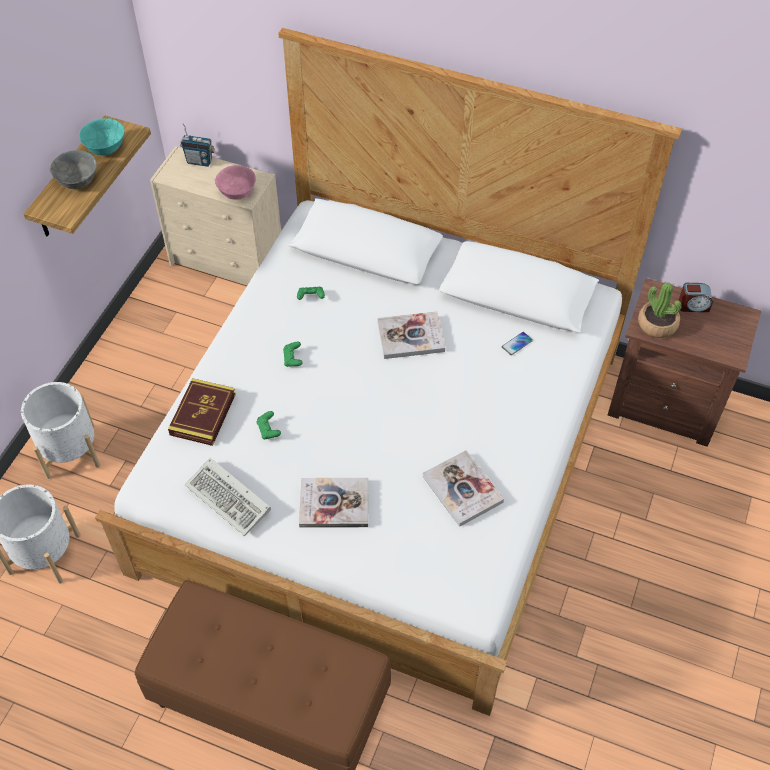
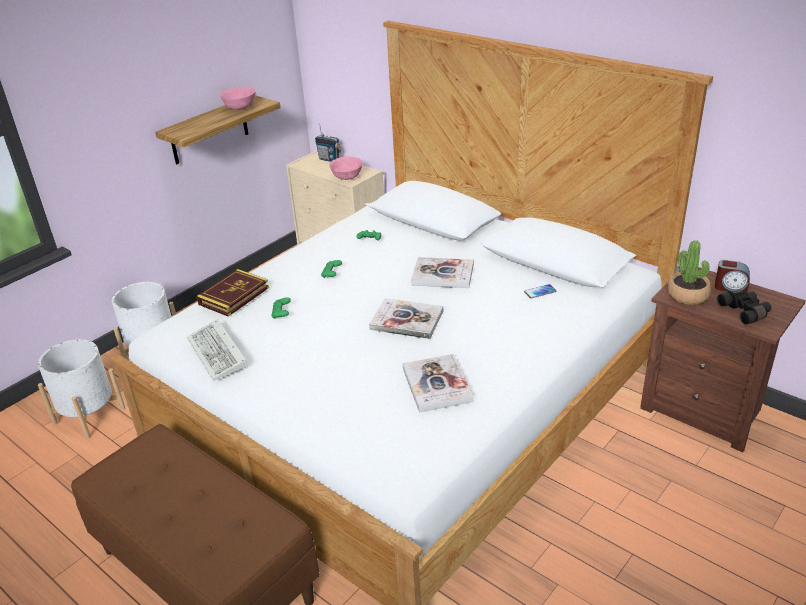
camera: 20 degrees right, 20 degrees down
grey bowl [50,150,97,189] -> none
turquoise bowl [79,118,125,155] -> pink bowl [220,87,256,110]
book [299,478,369,528] -> book moved to [369,298,443,339]
none -> black binoculars [717,290,771,325]

